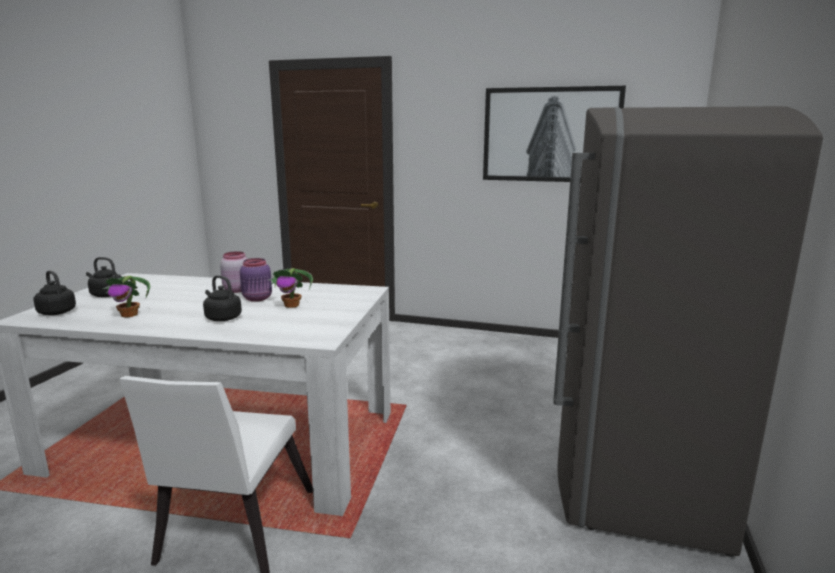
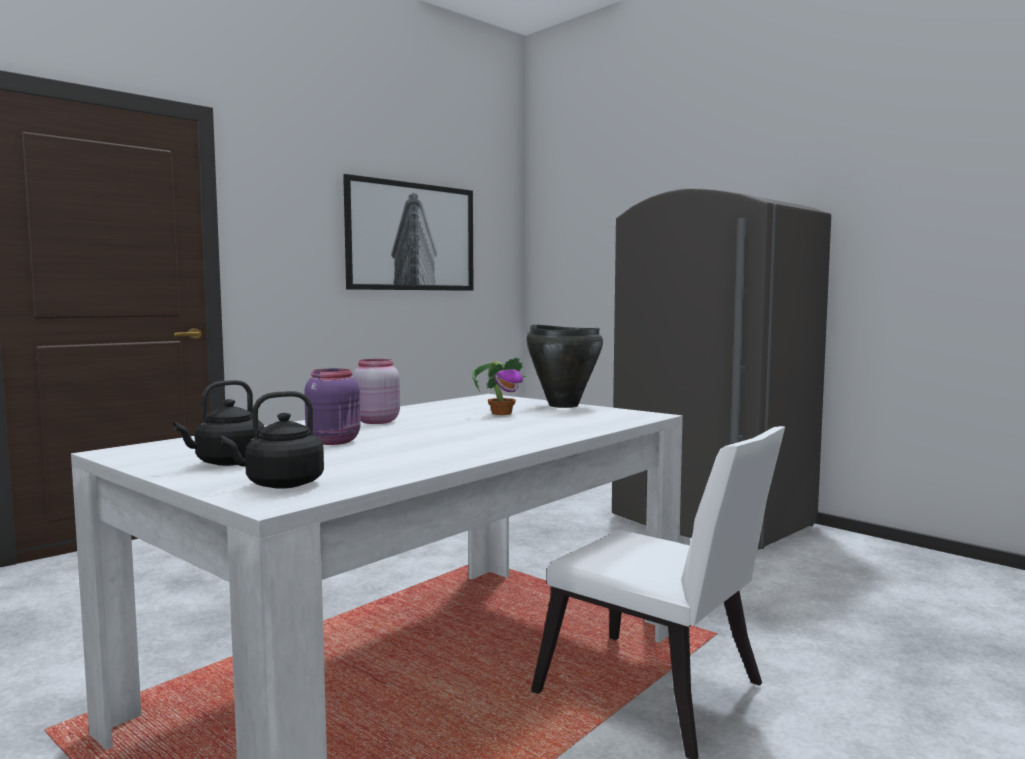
camera: 60 degrees left, 10 degrees down
potted plant [103,276,150,317] -> none
black kettle [203,275,242,321] -> none
purple jar [240,258,272,302] -> purple jar moved to [304,368,360,445]
none -> black cooking pot [526,324,603,408]

